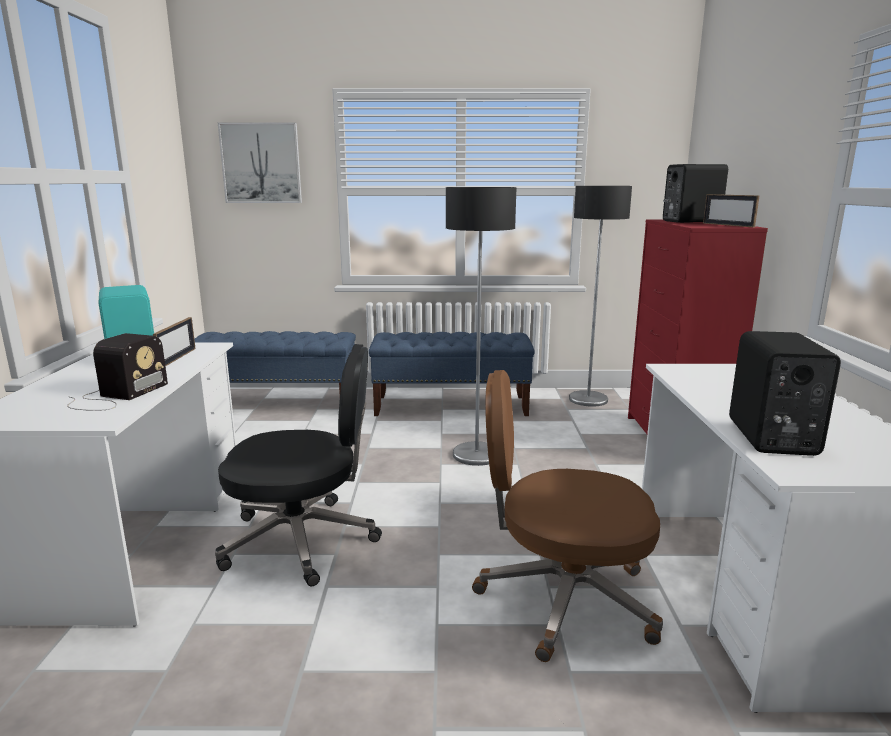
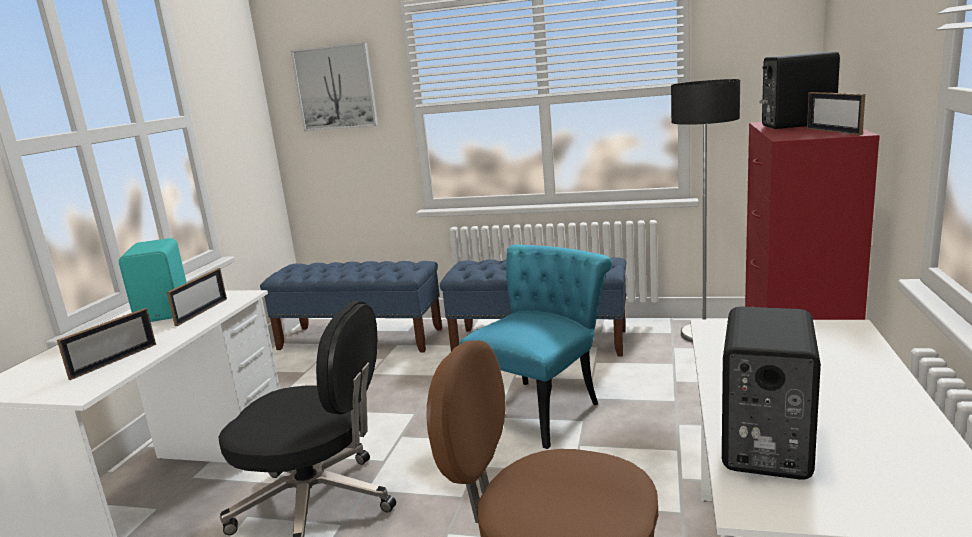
camera: 15 degrees right, 0 degrees up
radio [67,333,168,411] -> picture frame [57,308,156,380]
floor lamp [446,187,516,466] -> turquoise chair [459,244,613,449]

